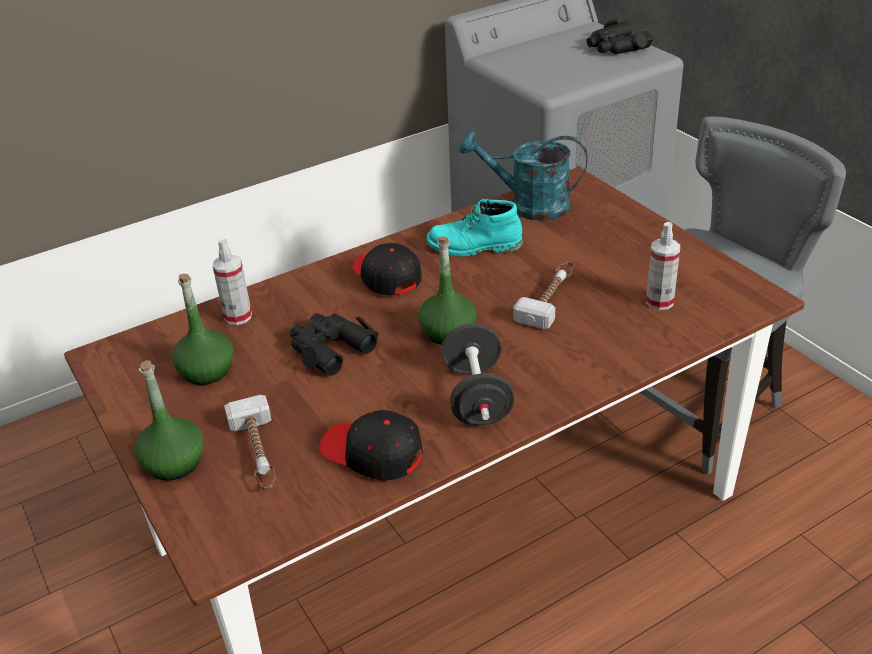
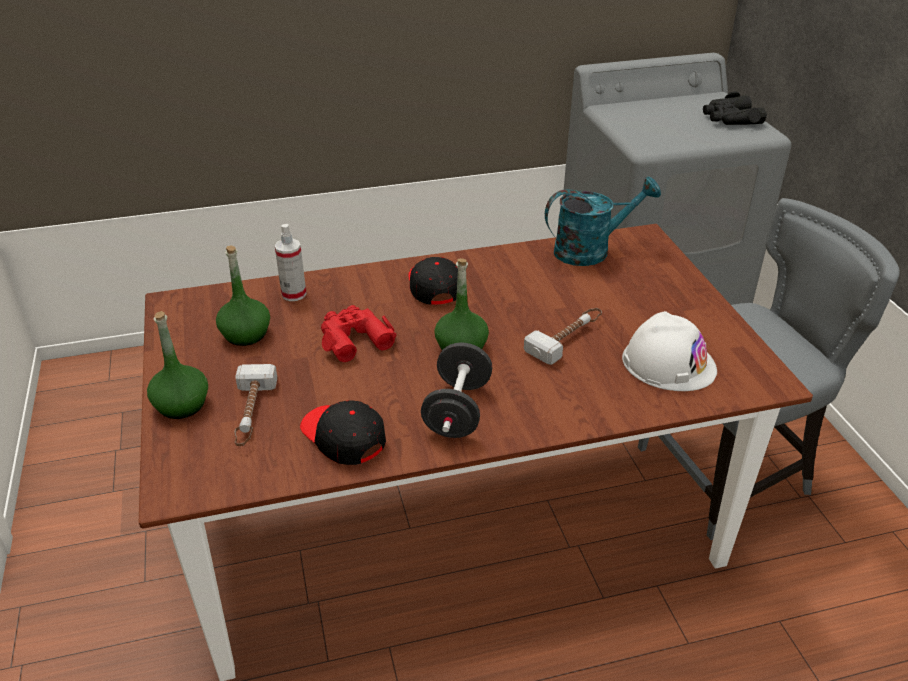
camera: 15 degrees right, 0 degrees up
black binoculars [290,313,379,376] -> red binoculars [321,305,396,362]
turquoise boot [426,199,523,256] -> none
turquoise watering can [459,130,588,221] -> turquoise watering can turned 135 degrees clockwise [545,177,661,266]
spray bottle [646,222,680,310] -> white hard hat [622,311,717,391]

